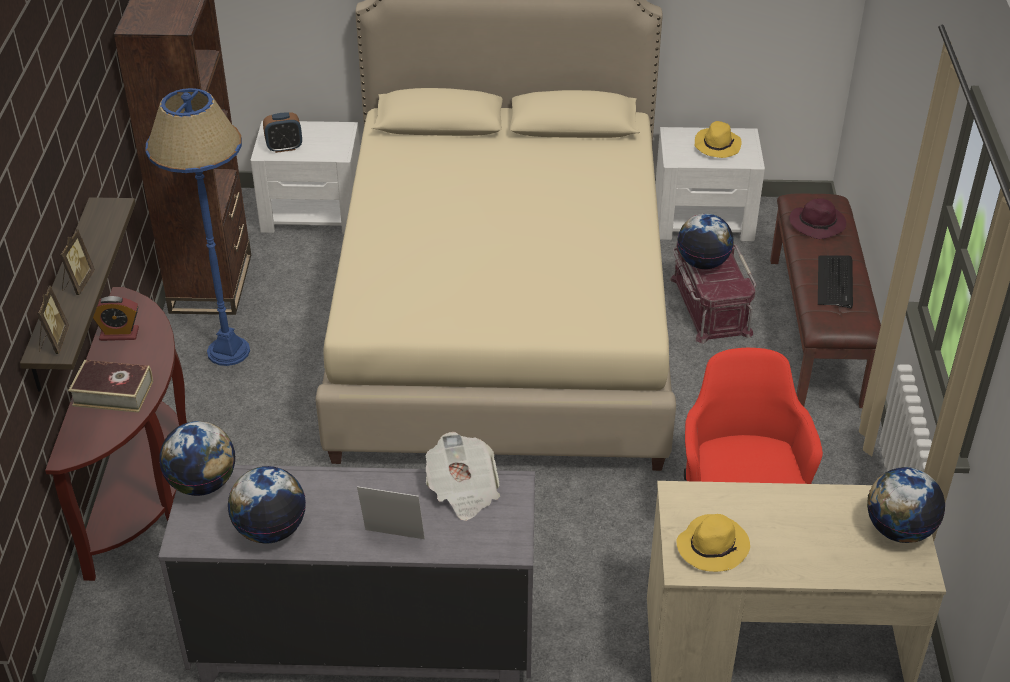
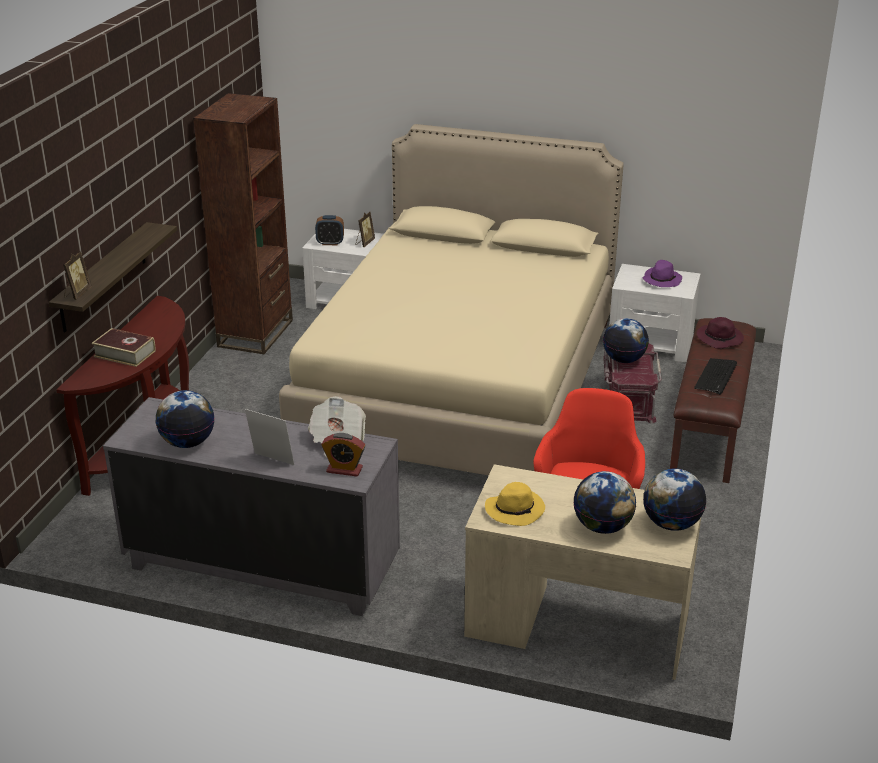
camera: 15 degrees right, 10 degrees down
picture frame [59,229,95,295] -> picture frame moved to [356,212,375,247]
alarm clock [93,296,139,341] -> alarm clock moved to [322,433,365,477]
blue floor lamp [145,88,250,366] -> none
globe [159,421,235,496] -> globe moved to [573,471,636,534]
yellow hat [694,121,742,158] -> purple hat [642,260,682,287]

